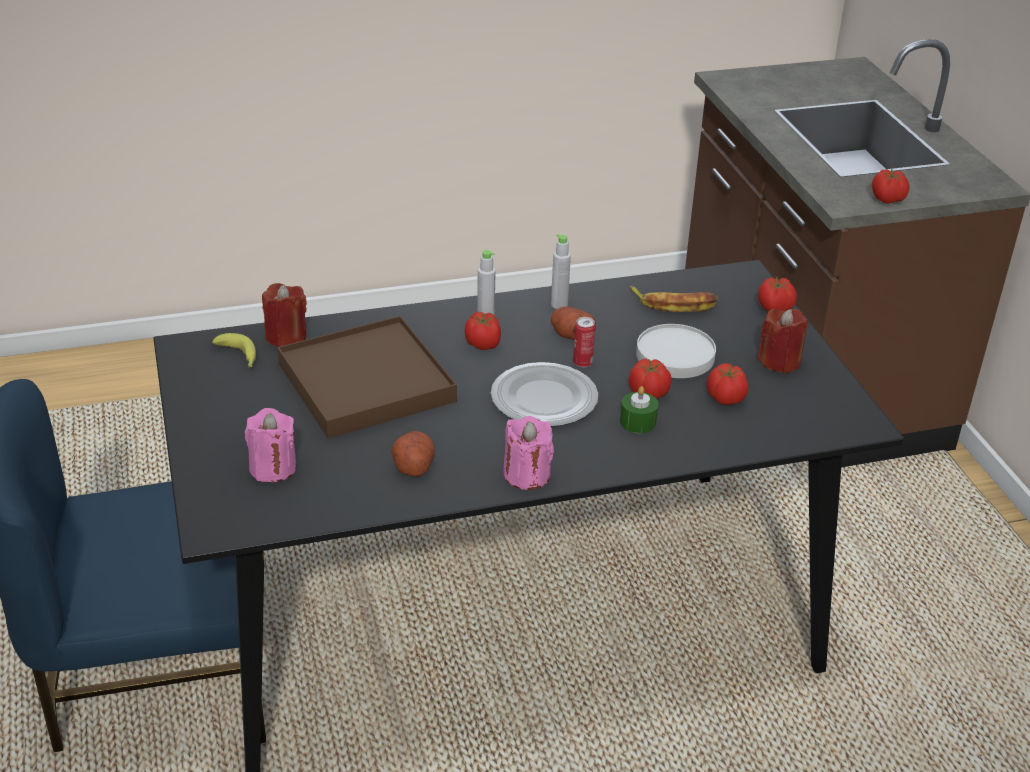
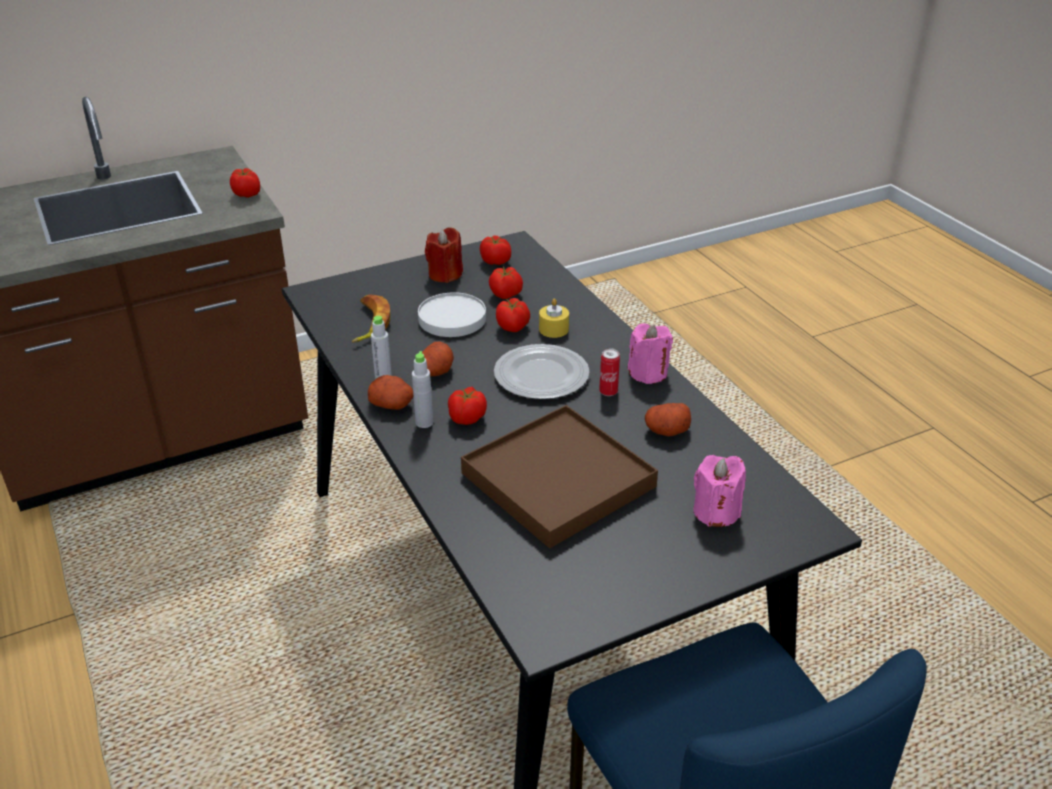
camera: 100 degrees left, 0 degrees up
banana [212,333,256,367] -> none
red candle [262,283,307,347] -> none
can [573,317,595,368] -> can moved to [599,348,620,396]
green candle [620,386,659,433] -> yellow candle [539,298,569,338]
tomato [758,277,797,312] -> tomato moved to [480,236,511,265]
none -> potato [368,375,413,410]

